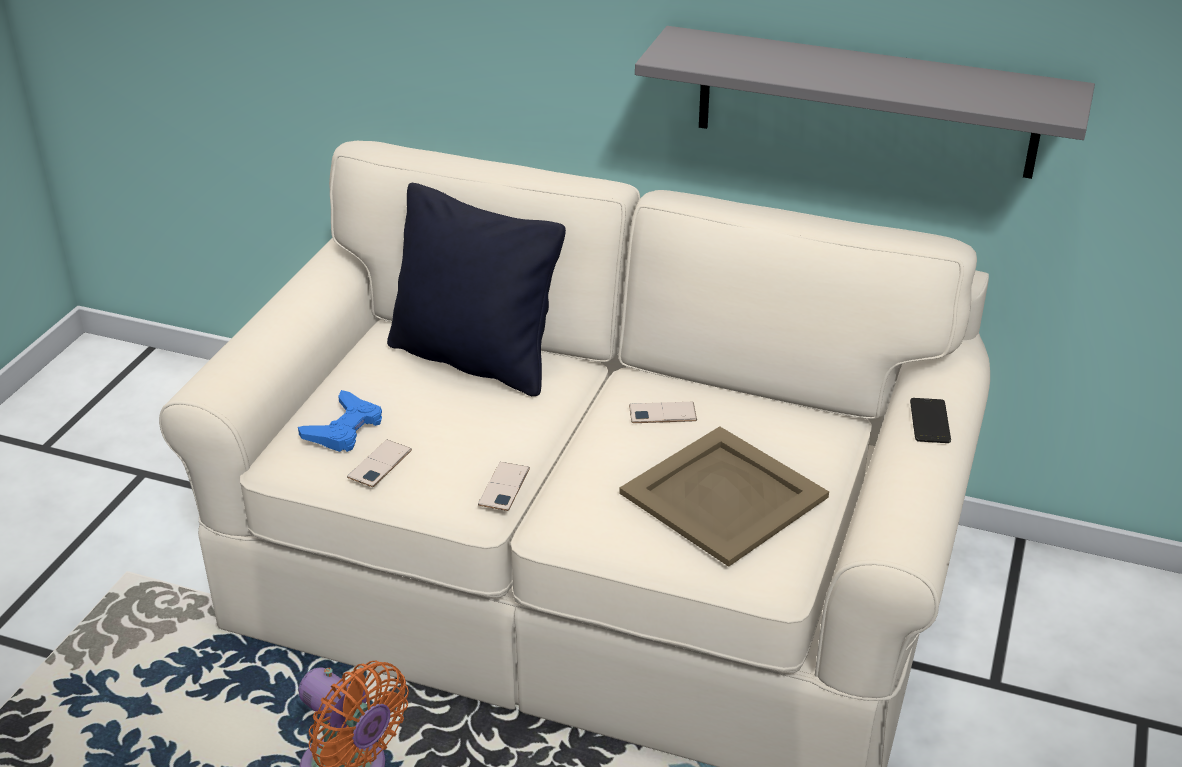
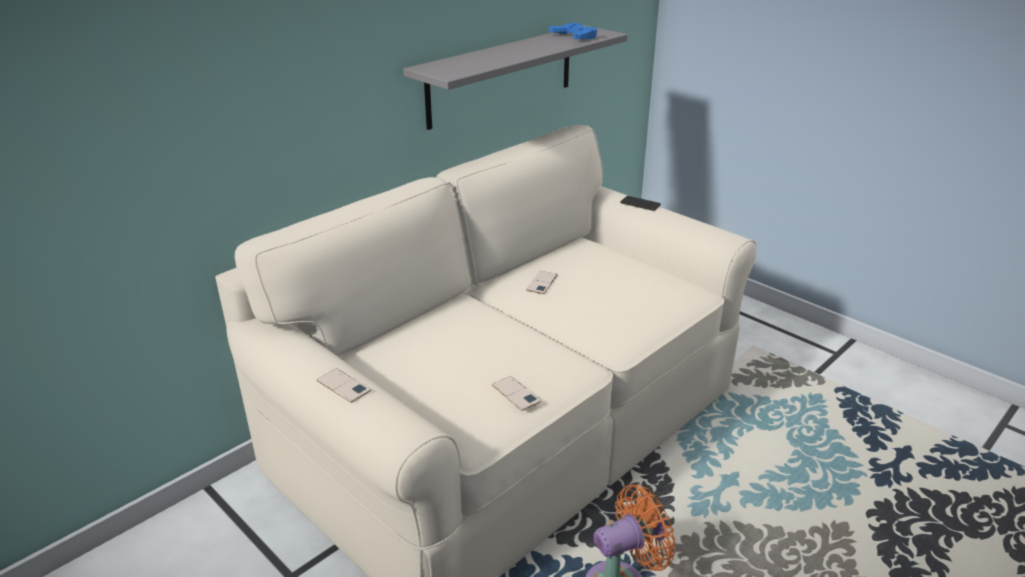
camera: 65 degrees left, 5 degrees down
blue game controller [298,390,382,452] -> blue game controller moved to [549,23,597,39]
black pillow [387,183,566,396] -> none
phone [478,462,530,511] -> phone moved to [317,368,371,403]
beige tray [619,426,829,567] -> none

